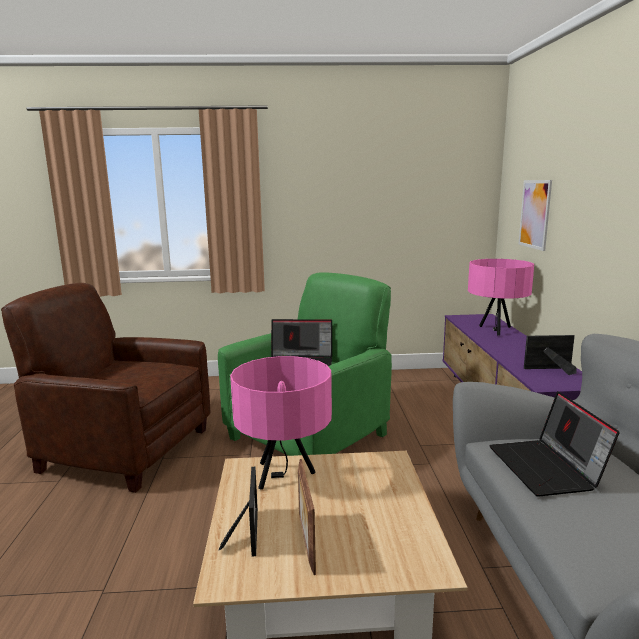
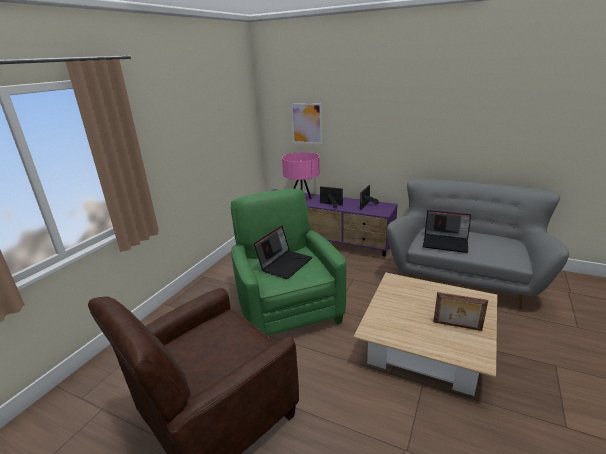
camera: 60 degrees left, 10 degrees up
picture frame [219,467,258,556] -> picture frame moved to [320,186,343,209]
pink table lamp [230,356,332,490] -> none

